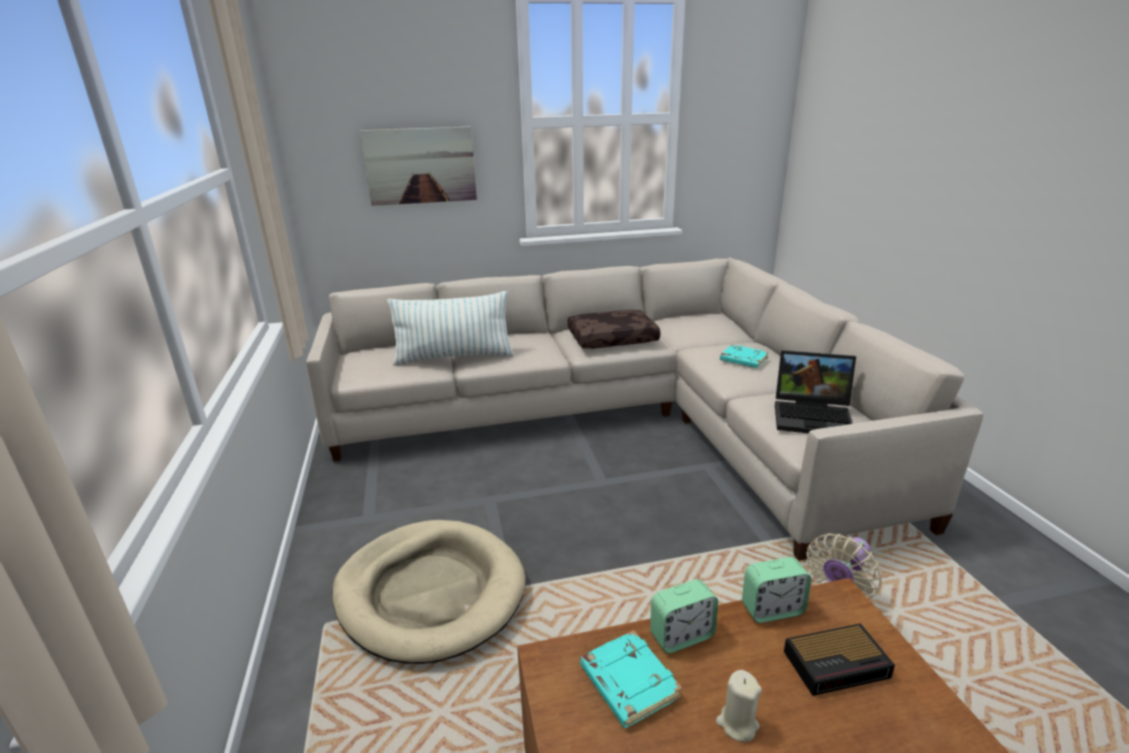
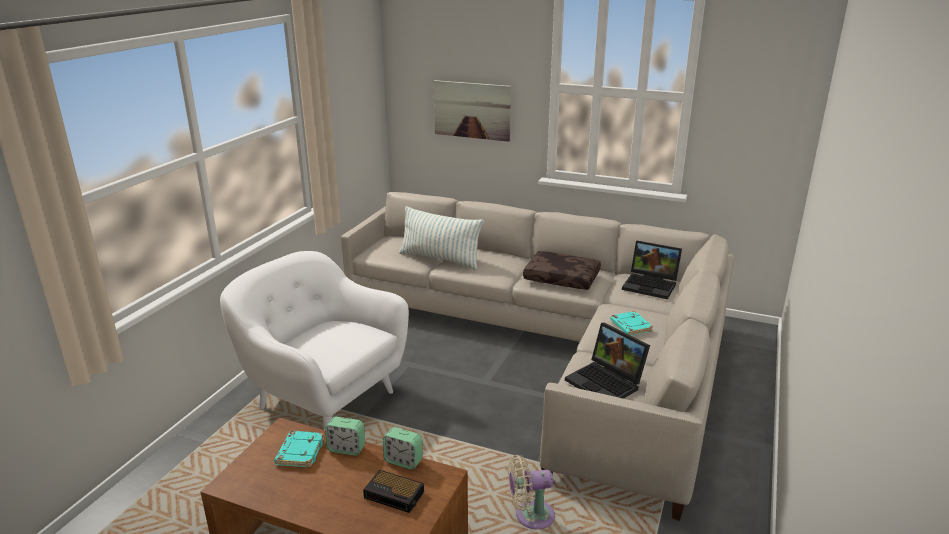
camera: 35 degrees right, 0 degrees up
beige dog bed [333,520,525,664] -> white armchair [220,251,409,430]
beige candle [716,670,762,742] -> none
none -> laptop [622,241,682,299]

